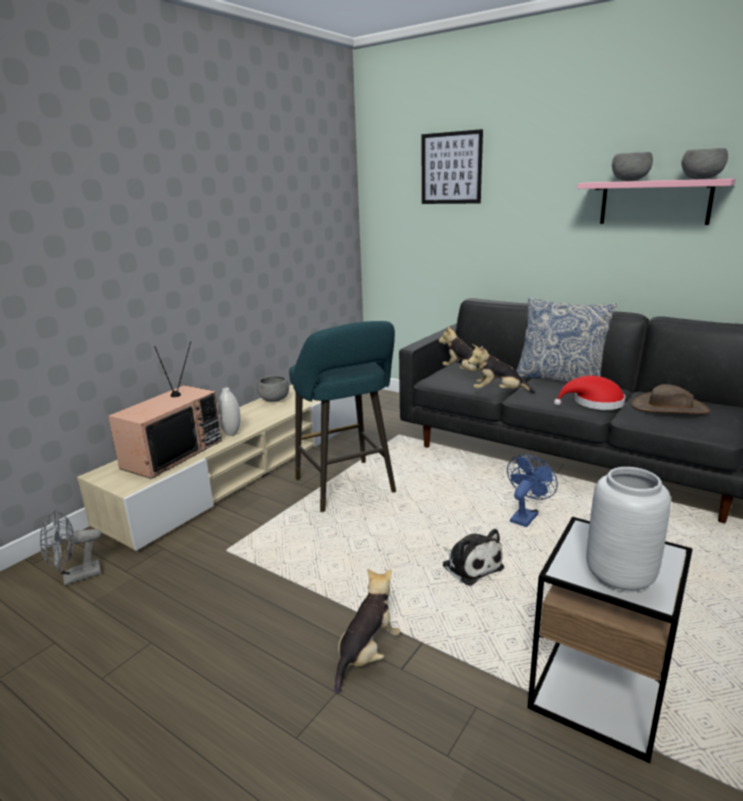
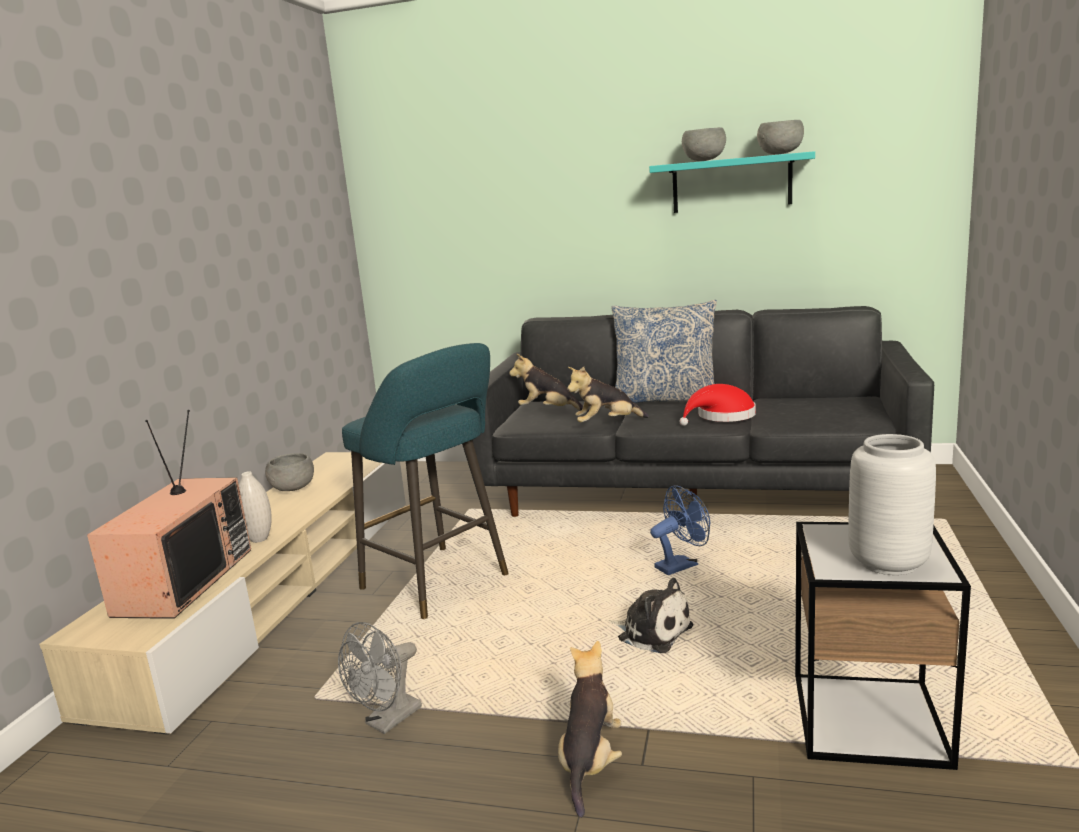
camera: 20 degrees left, 5 degrees down
grey fan [40,510,102,586] -> grey fan moved to [338,622,422,734]
picture [422,129,483,204] -> none
blue fan [507,455,558,527] -> blue fan turned 45 degrees clockwise [650,486,710,575]
pink shelf [577,178,736,225] -> turquoise shelf [649,151,815,213]
brown hat [631,384,711,414] -> none

